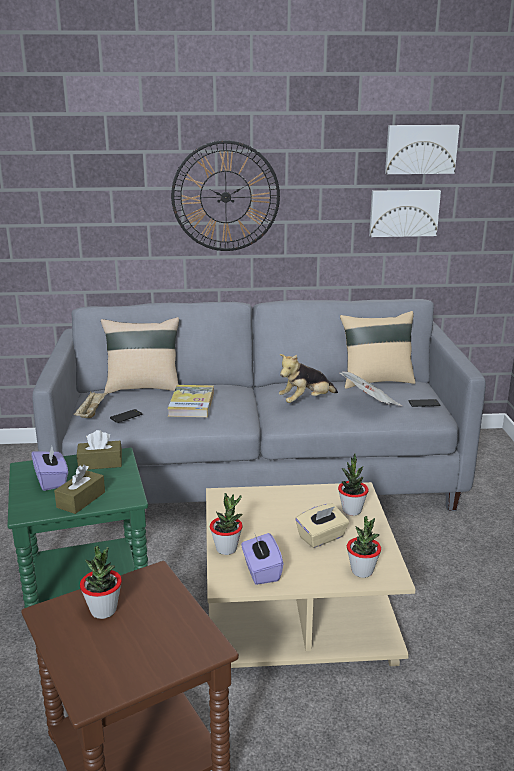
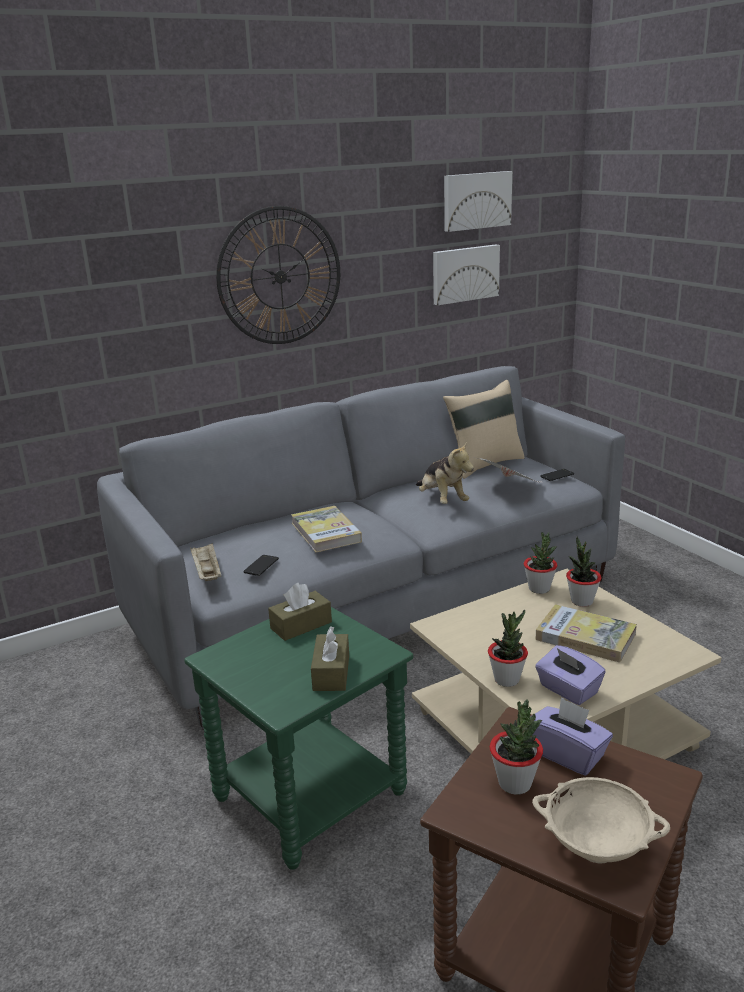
camera: 25 degrees left, 0 degrees up
purple tissue box [31,446,68,491] -> purple tissue box moved to [530,697,613,775]
beige pillow [101,317,179,394] -> none
plush toy [279,354,338,403] -> plush toy turned 60 degrees counterclockwise [416,441,474,504]
beige tissue box [295,504,349,548] -> book [535,604,637,662]
potted plant [347,516,381,578] -> potted plant moved to [524,532,557,594]
none -> beige bowl [532,777,670,863]

